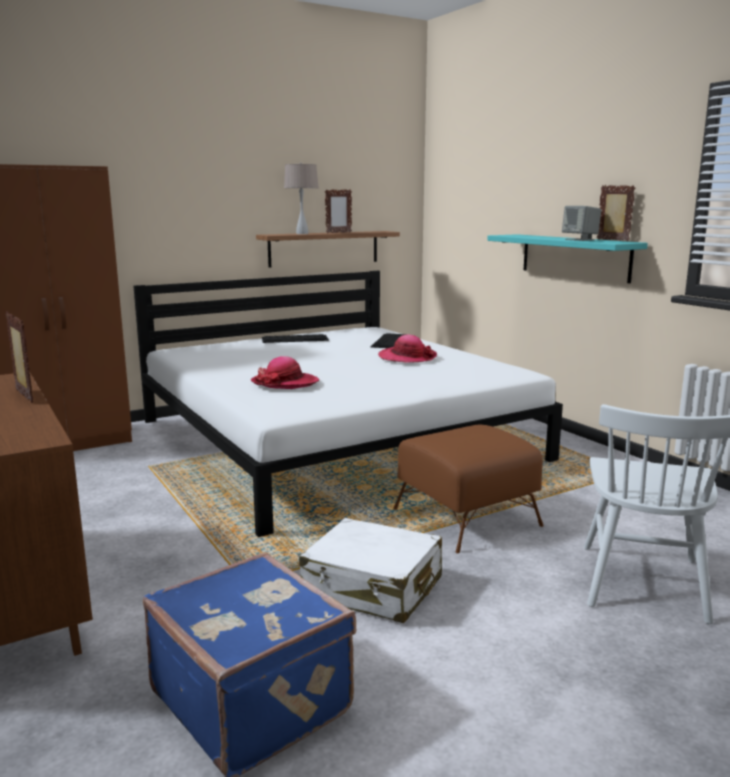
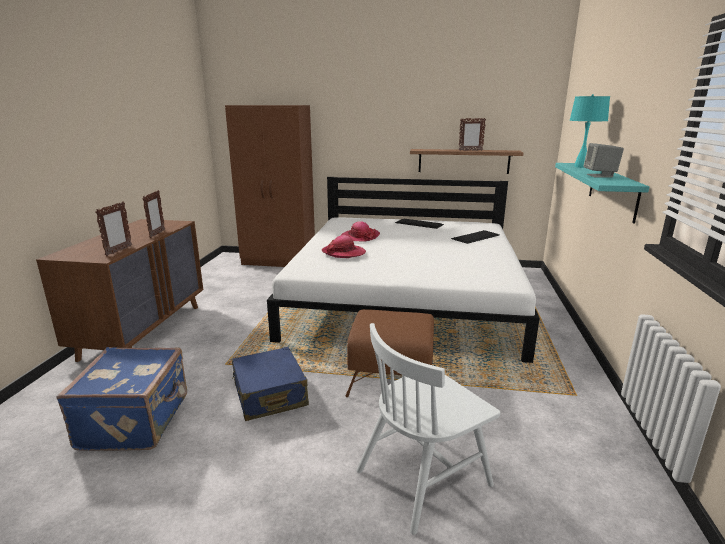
camera: 40 degrees right, 5 degrees up
beige table lamp [284,163,319,234] -> none
white suitcase [299,518,442,623] -> blue suitcase [232,347,309,421]
hat [378,335,437,363] -> hat moved to [341,221,380,242]
picture frame [597,185,635,241] -> picture frame moved to [95,201,132,256]
none -> turquoise table lamp [570,94,610,168]

